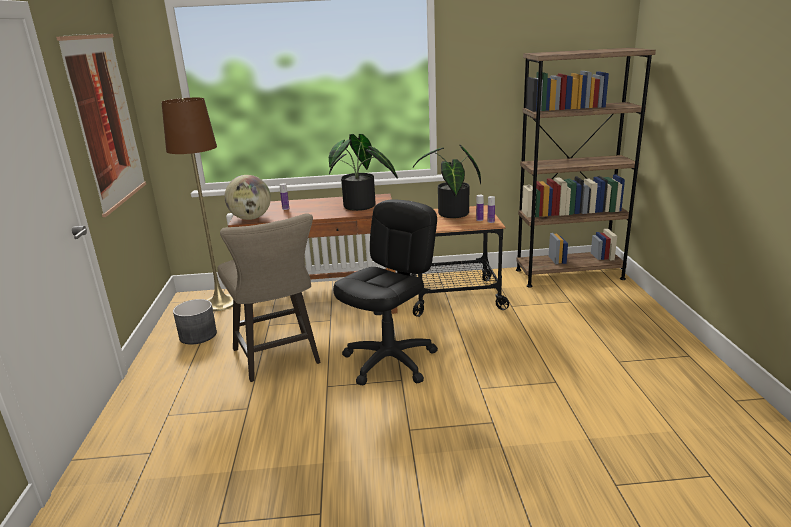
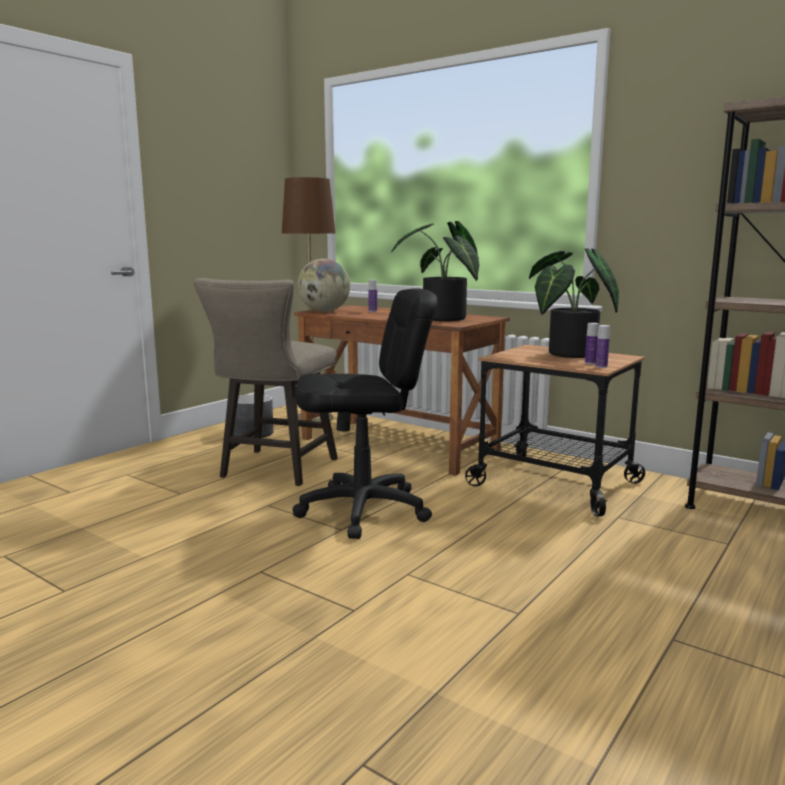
camera: 40 degrees right, 10 degrees down
picture [56,33,146,217] -> none

